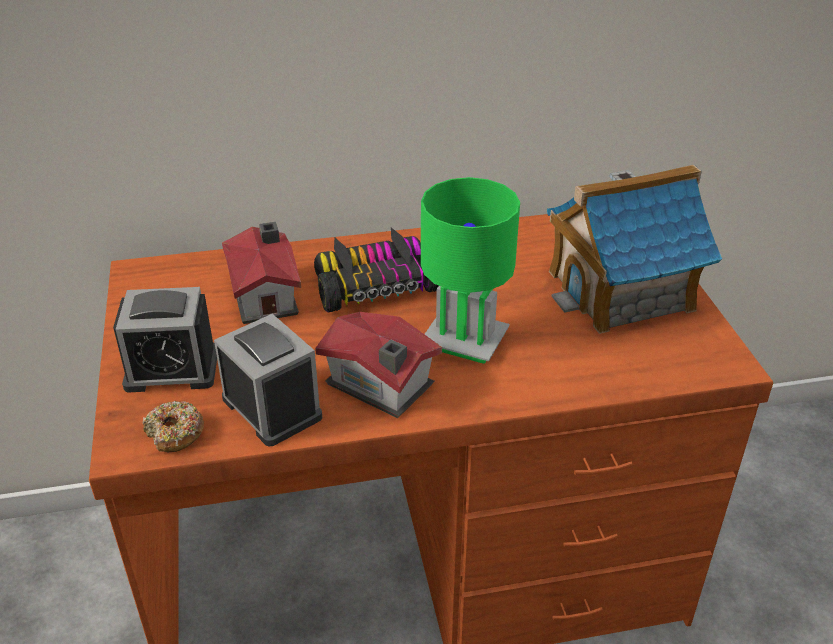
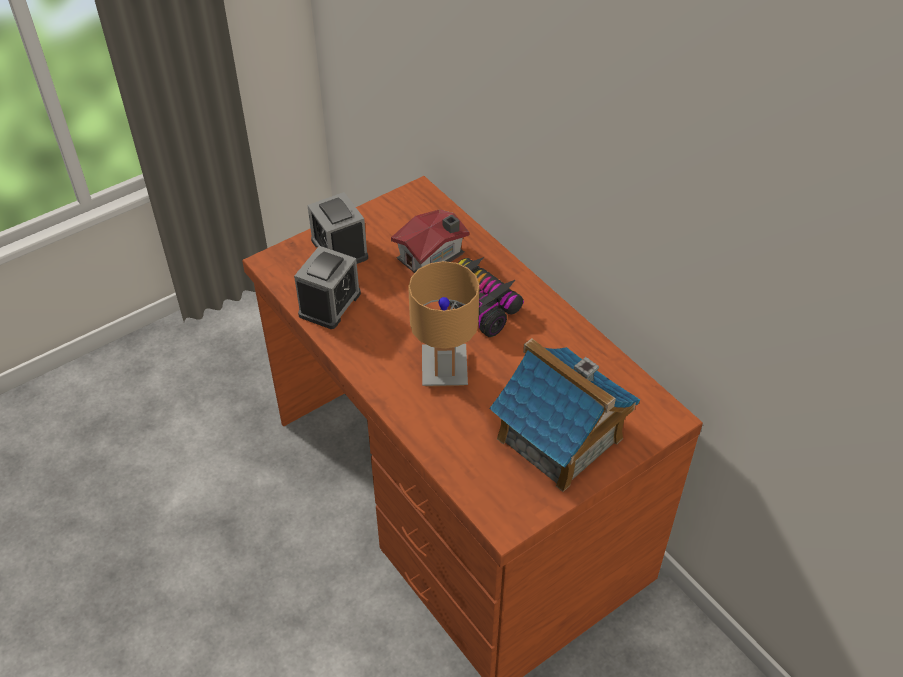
camera: 65 degrees right, 10 degrees up
donut [142,401,204,452] -> none
toy house [315,312,442,418] -> none
green table lamp [421,177,520,364] -> brown table lamp [408,261,479,387]

